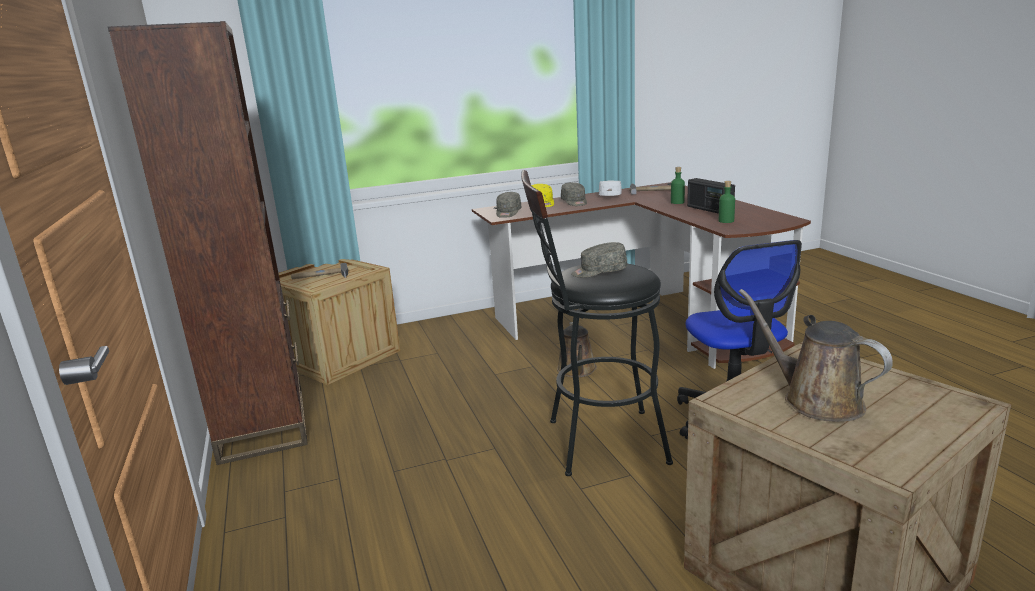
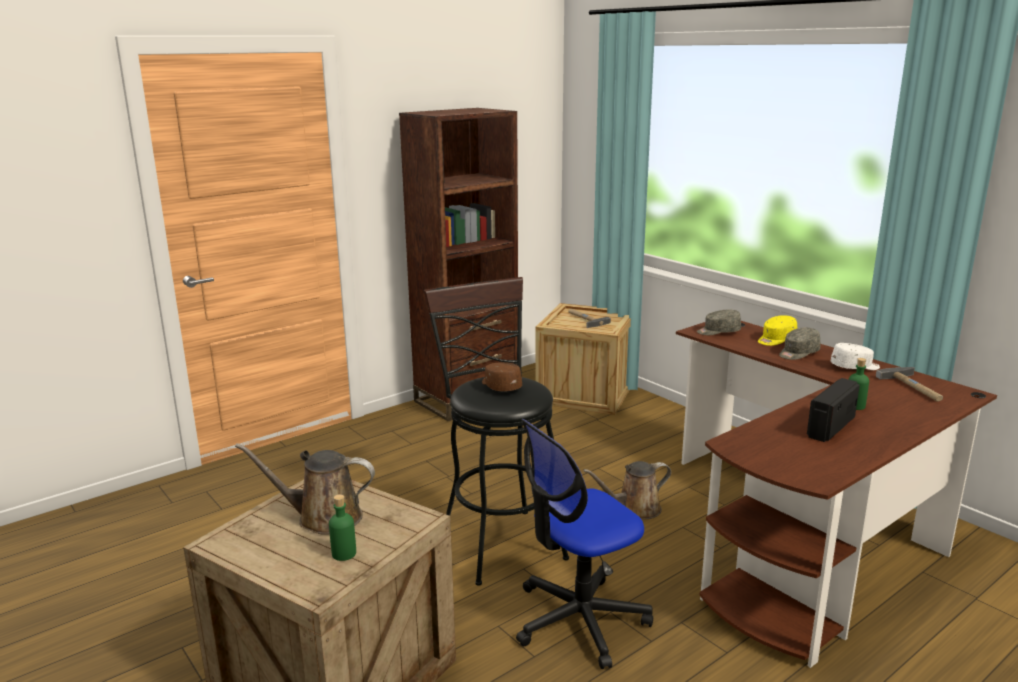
camera: 70 degrees right, 0 degrees up
grey cap [571,242,627,278] -> brown cap [482,362,522,391]
green bottle [719,181,735,223] -> green bottle moved to [329,494,356,561]
brown watering can [739,289,893,422] -> brown watering can turned 120 degrees counterclockwise [235,443,375,535]

